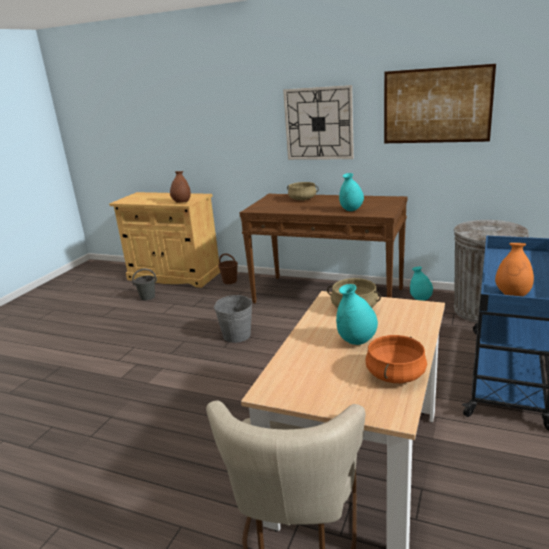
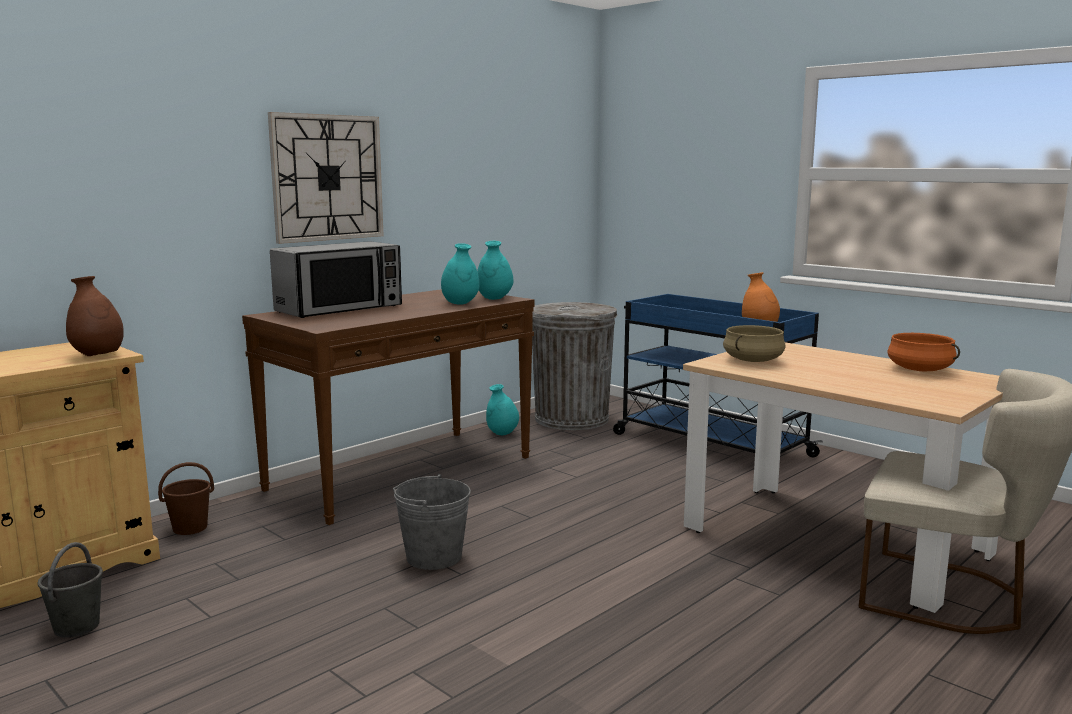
camera: 70 degrees left, 10 degrees down
beige cooking pot [287,182,319,200] -> microwave [270,241,402,318]
turquoise vase [336,284,378,345] -> turquoise vase moved to [477,241,514,300]
picture [384,64,496,143] -> none

